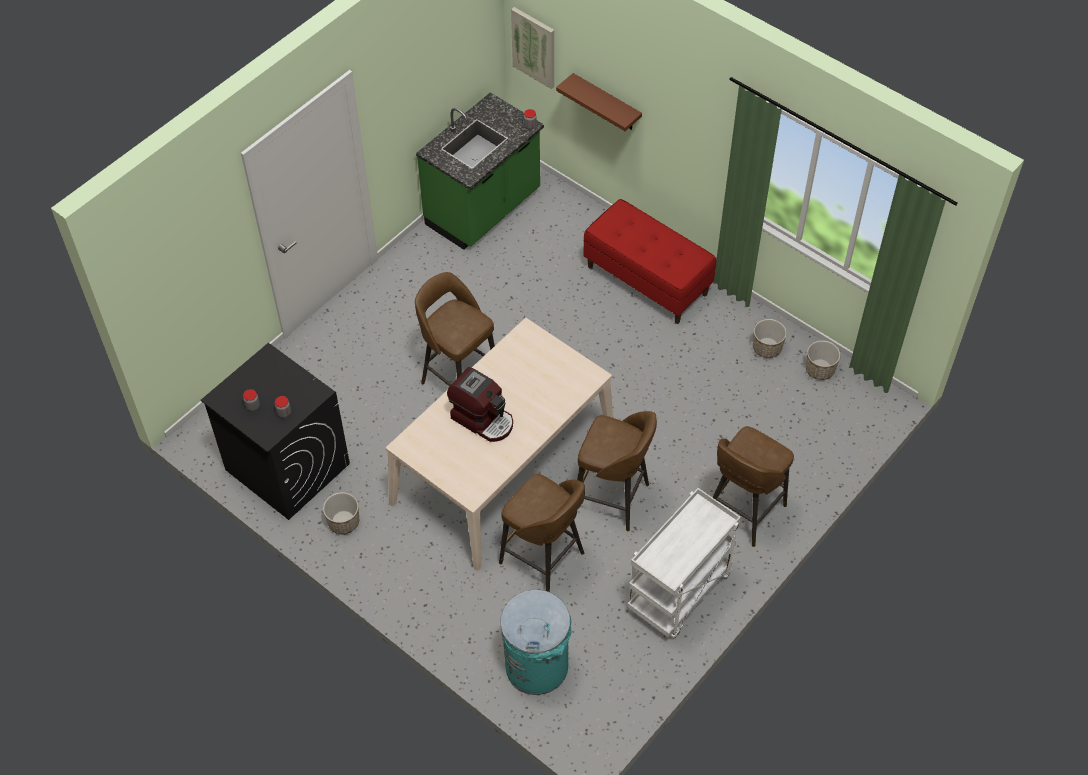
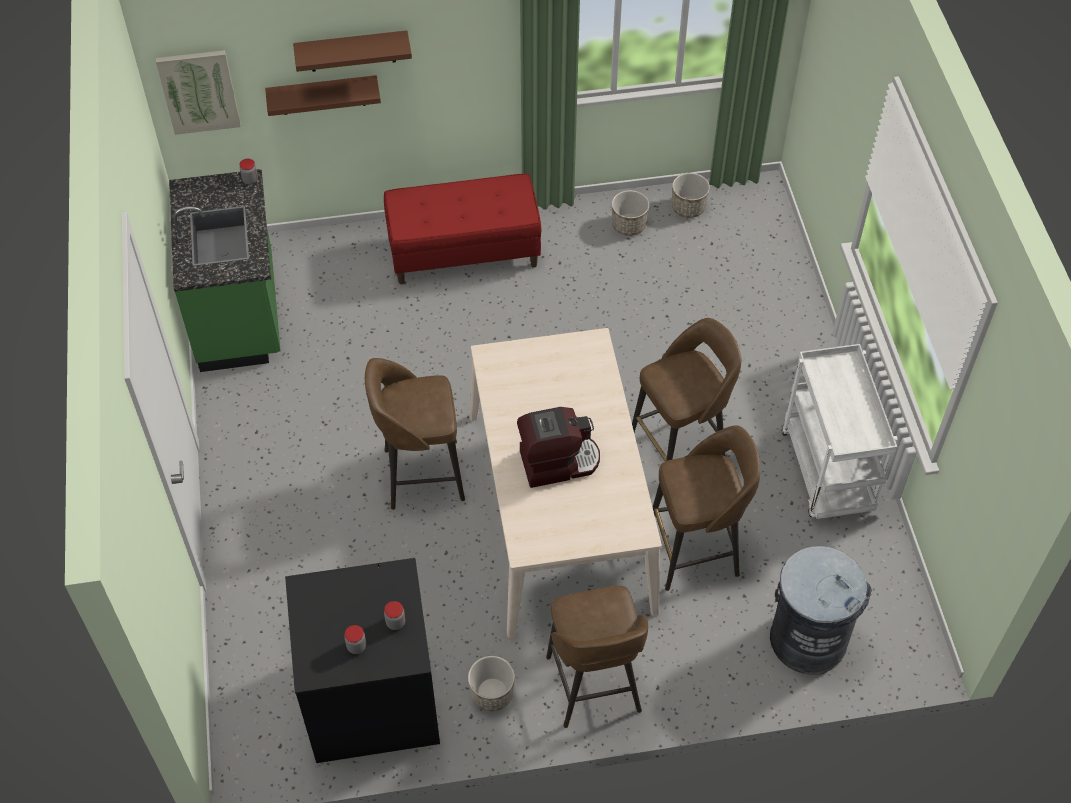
camera: 50 degrees left, 0 degrees up
turquoise trash can [500,589,571,695] -> grey trash can [770,546,872,675]
brown stool [712,426,794,547] -> brown stool moved to [546,586,648,728]
none -> brown shelf [293,30,412,72]

